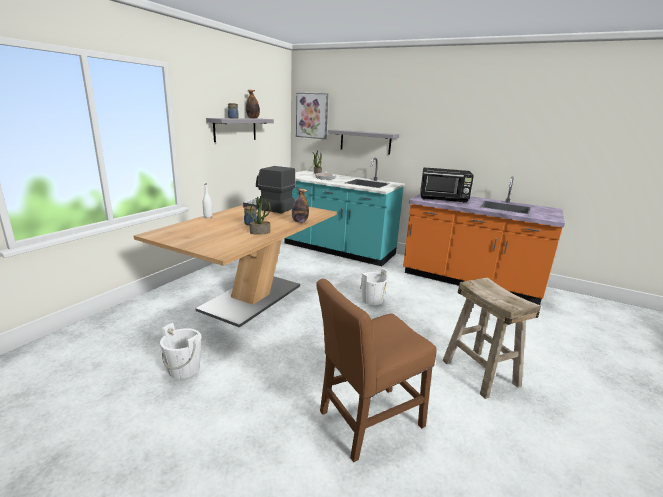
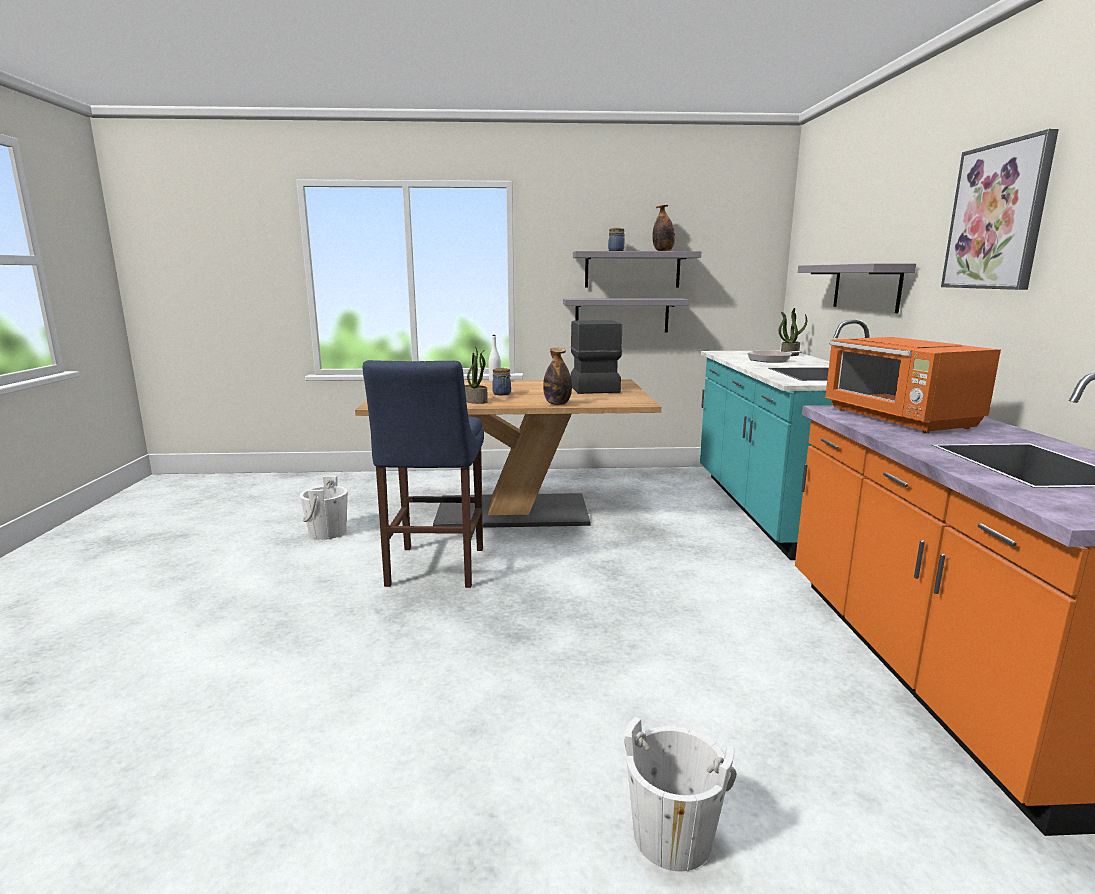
camera: 60 degrees right, 5 degrees down
picture [296,93,328,139] -> picture moved to [941,129,1059,290]
brown chair [316,279,436,462] -> none
white bucket [360,268,388,305] -> white bucket moved to [624,716,737,871]
black microwave [421,167,474,203] -> orange microwave [825,337,1001,433]
beige stool [443,277,541,399] -> none
none -> blue stool [363,360,484,588]
none -> grey shelf [563,298,689,332]

